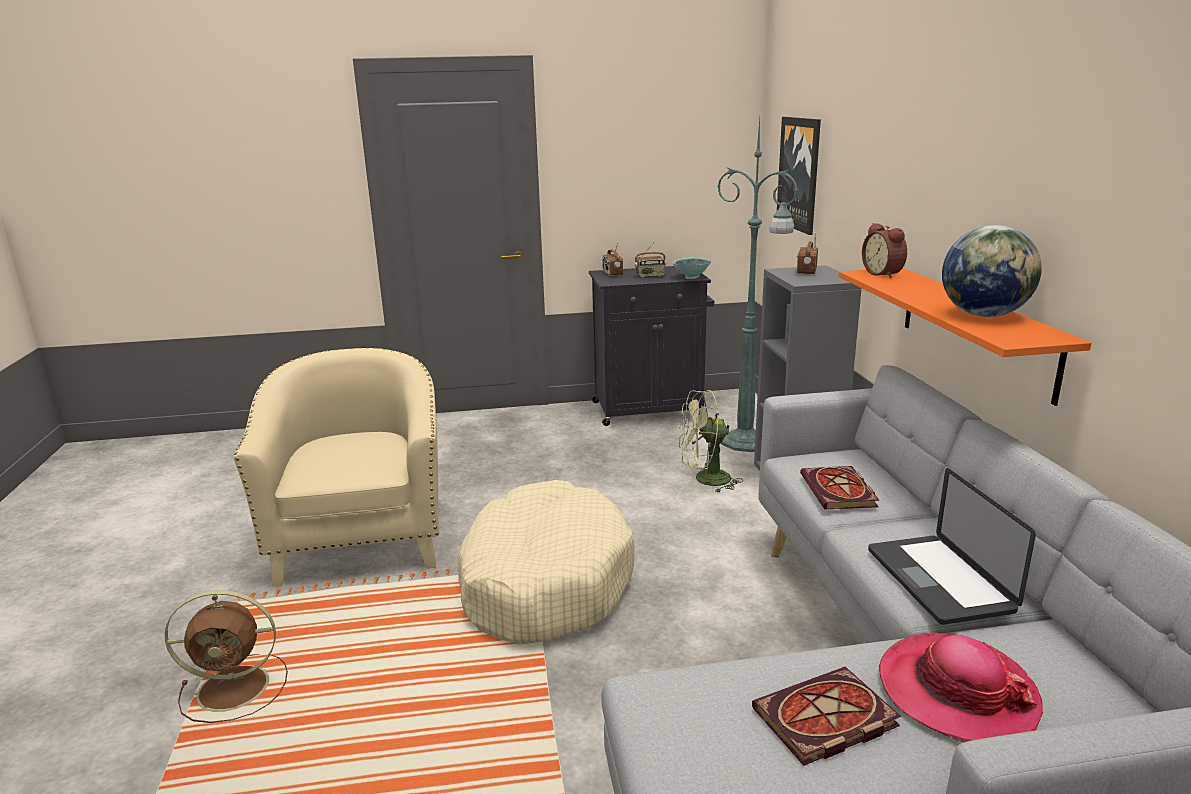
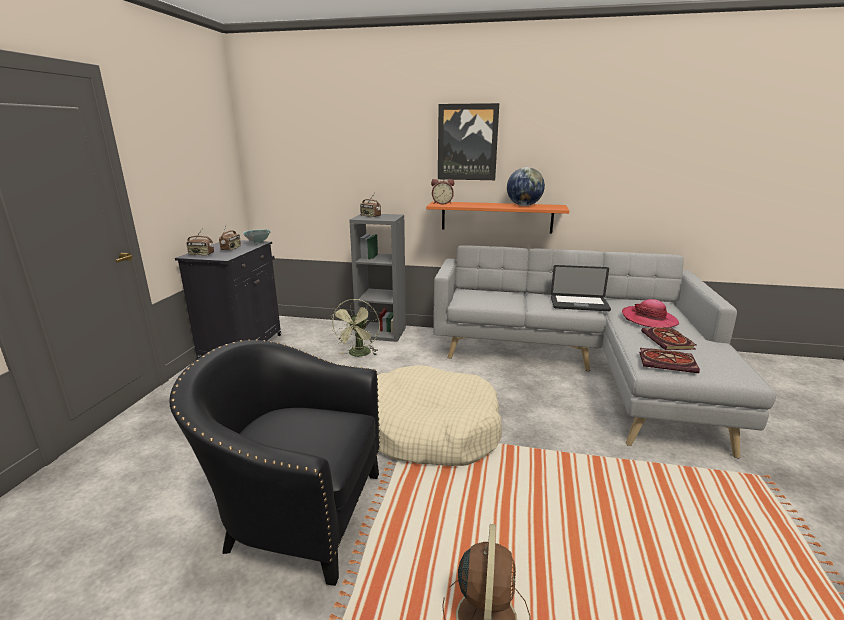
camera: 70 degrees left, 0 degrees up
beige armchair [234,348,439,587] -> black armchair [169,339,380,586]
green floor lamp [717,119,798,452] -> none
picture [777,117,821,235] -> picture moved to [438,103,499,180]
book [800,466,879,510] -> book moved to [639,348,700,373]

